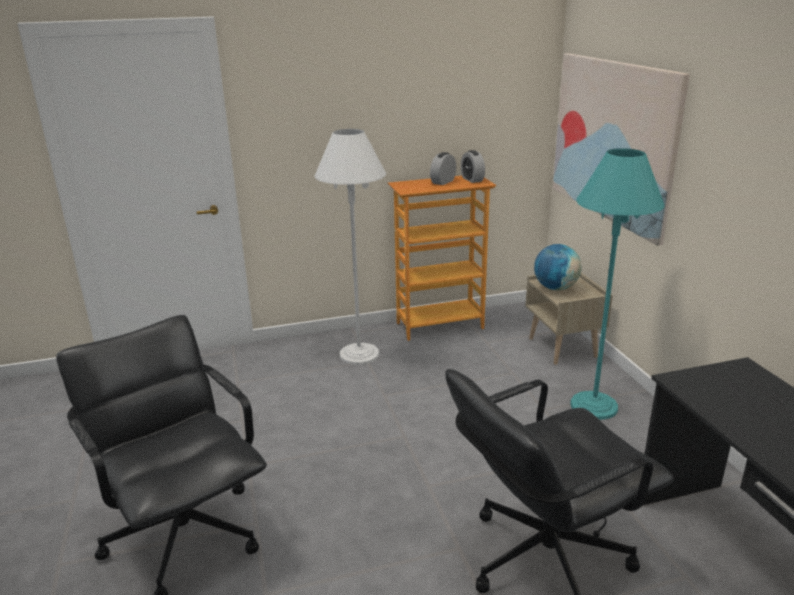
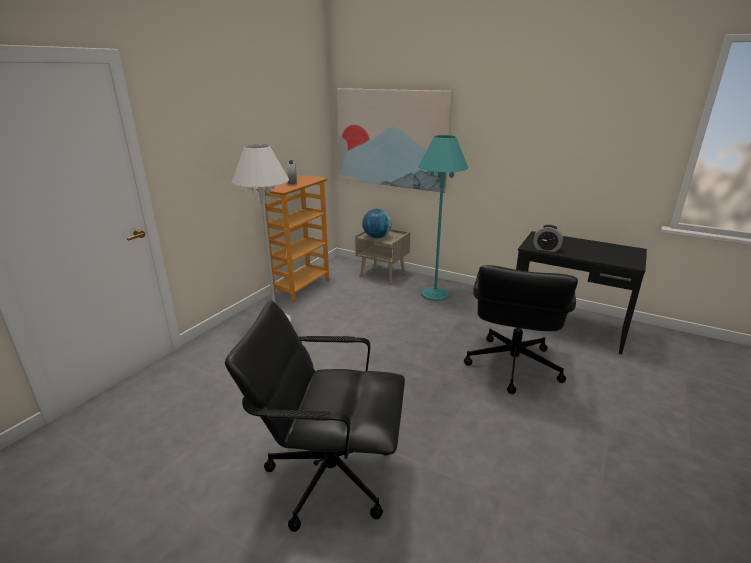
camera: 45 degrees left, 0 degrees up
alarm clock [461,150,485,183] -> alarm clock moved to [533,225,563,252]

